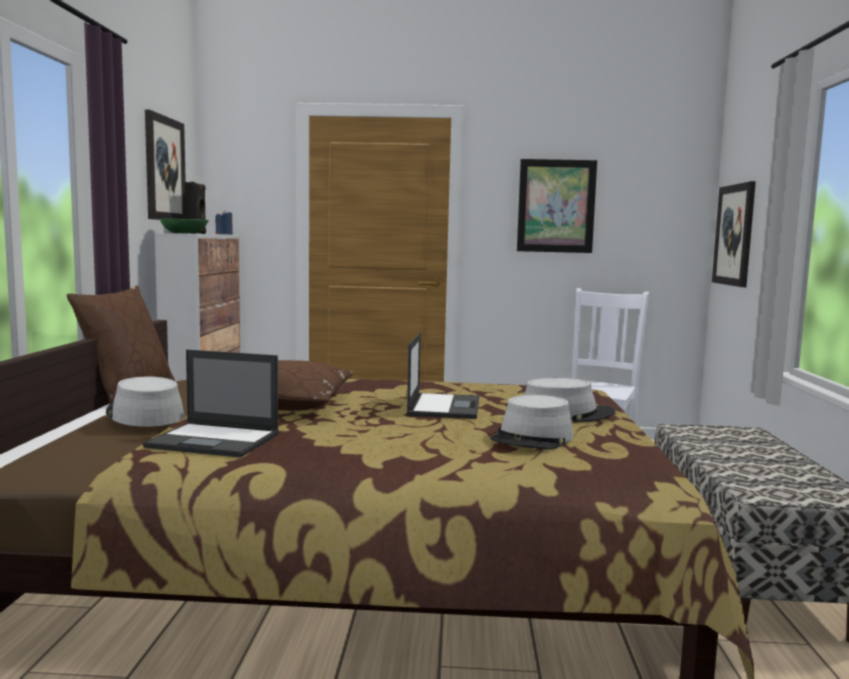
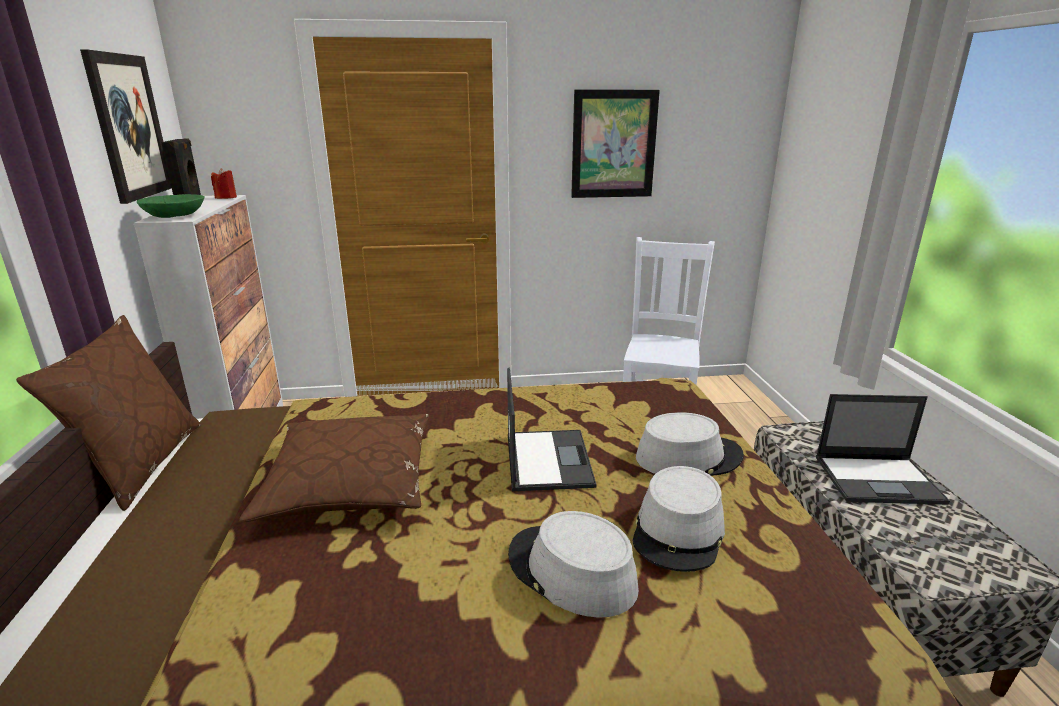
camera: 10 degrees left, 15 degrees up
grey hat [106,377,184,427] -> grey hat moved to [508,511,639,618]
laptop [143,350,279,458] -> laptop moved to [816,394,950,505]
blue candle [215,211,233,234] -> red candle [211,168,237,199]
picture [712,181,756,287] -> none

